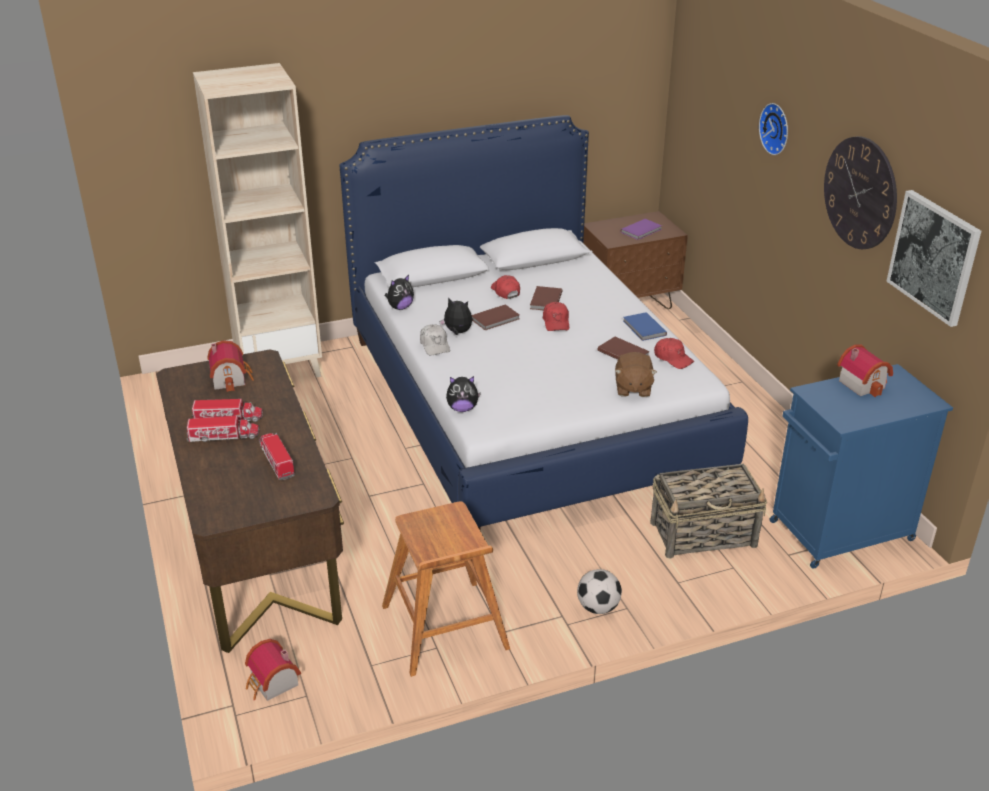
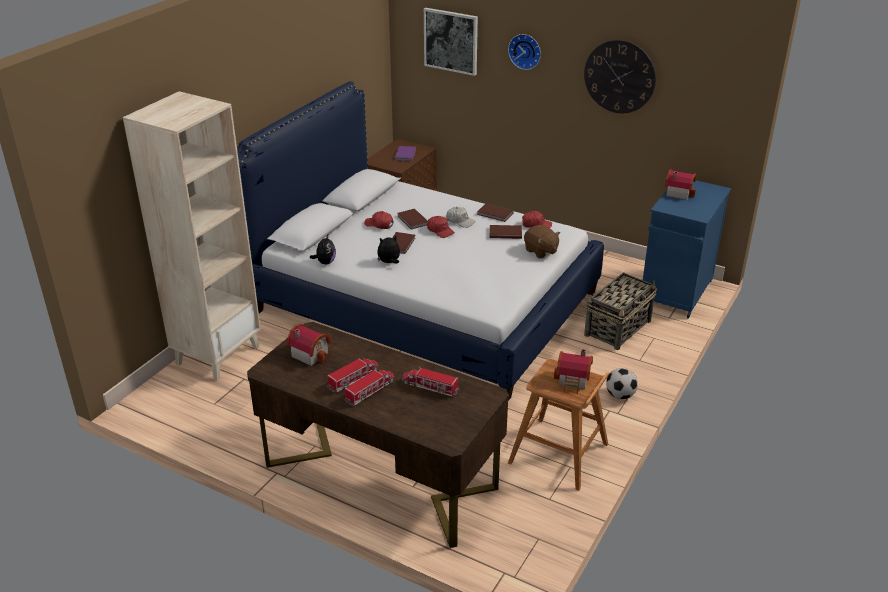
camera: 40 degrees left, 0 degrees up
toy house [245,639,301,701] -> toy house moved to [554,349,593,394]
white cap [420,324,450,355] -> white cap moved to [446,207,476,228]
plush toy [446,376,481,412] -> none
blue book [623,312,667,341] -> brown book [477,204,514,222]
picture [886,190,981,327] -> picture moved to [424,8,478,76]

